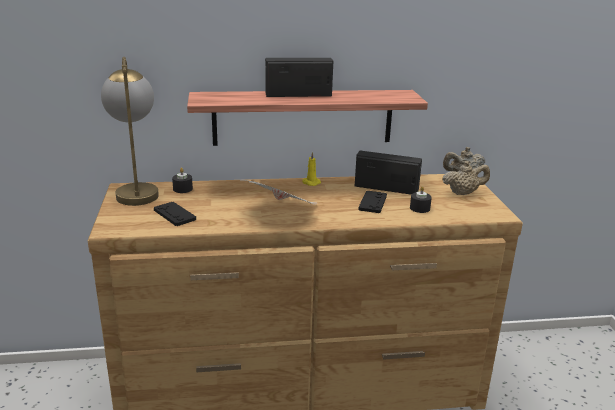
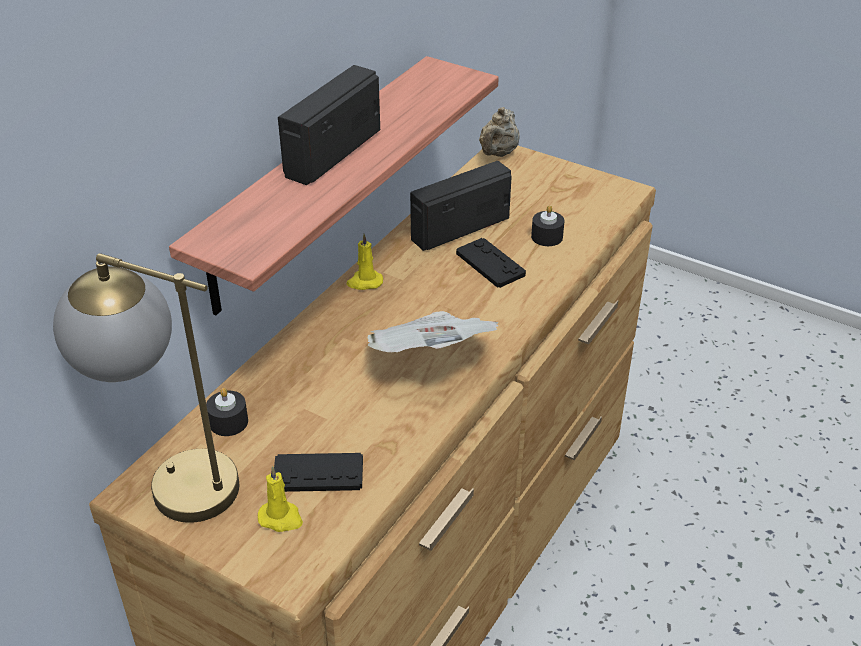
camera: 50 degrees left, 15 degrees up
beige teapot [442,161,490,195] -> none
none -> yellow candle [258,466,303,532]

